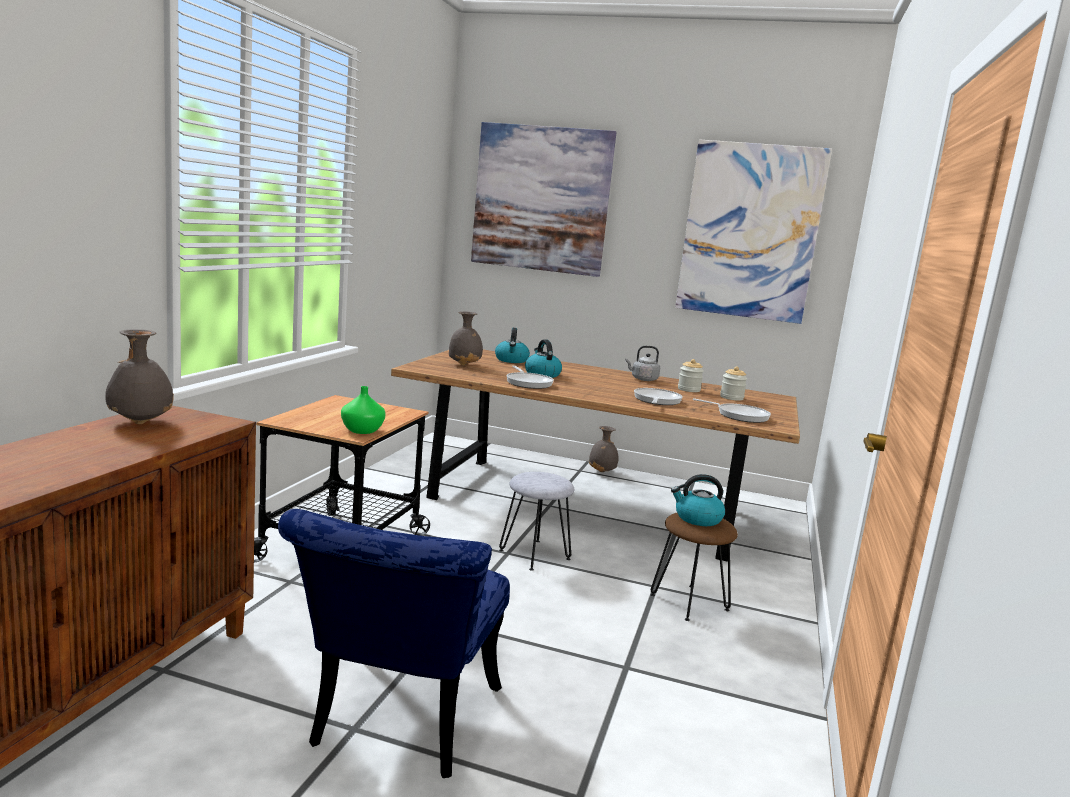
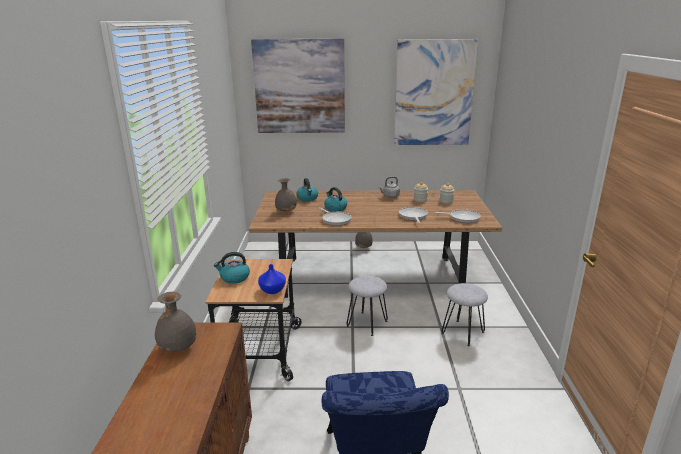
camera: 15 degrees left, 10 degrees up
green vase [341,386,386,434] -> blue vase [258,264,286,294]
brown stool [650,513,738,621] -> grey stool [441,283,488,346]
kettle [671,474,725,526] -> kettle moved to [214,252,250,284]

